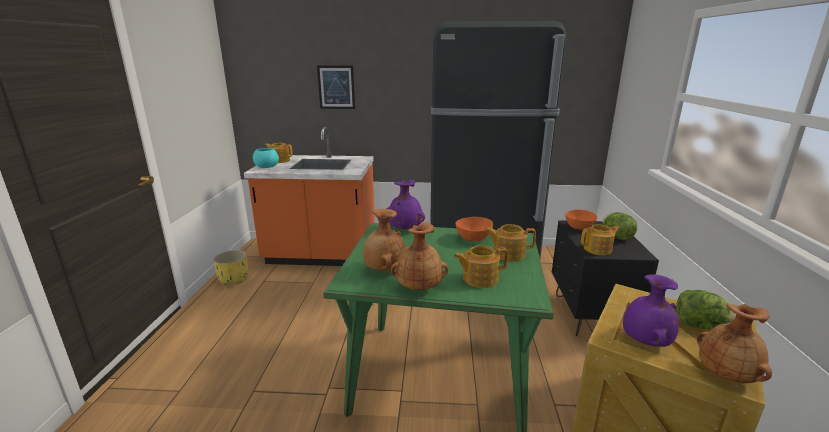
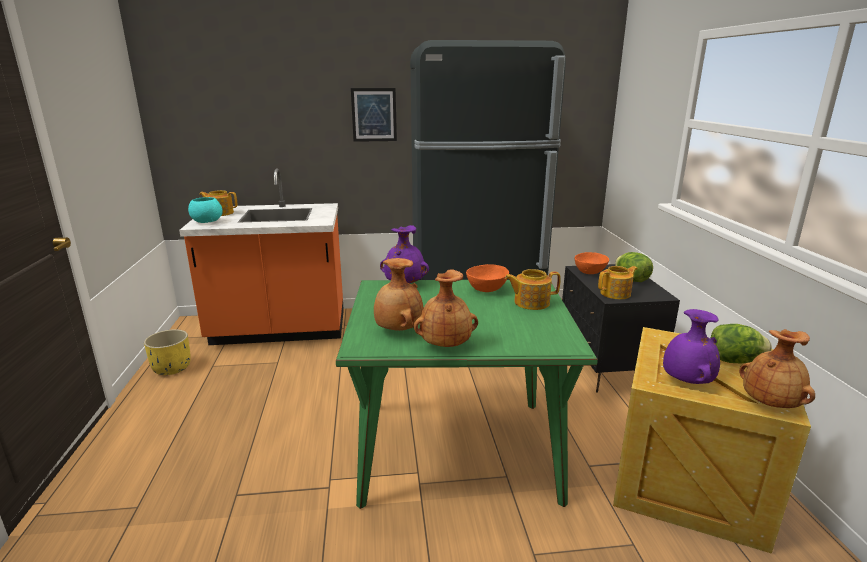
camera: 10 degrees left, 0 degrees up
picture [317,65,355,109] -> picture moved to [351,88,397,142]
teapot [454,245,508,288] -> none

